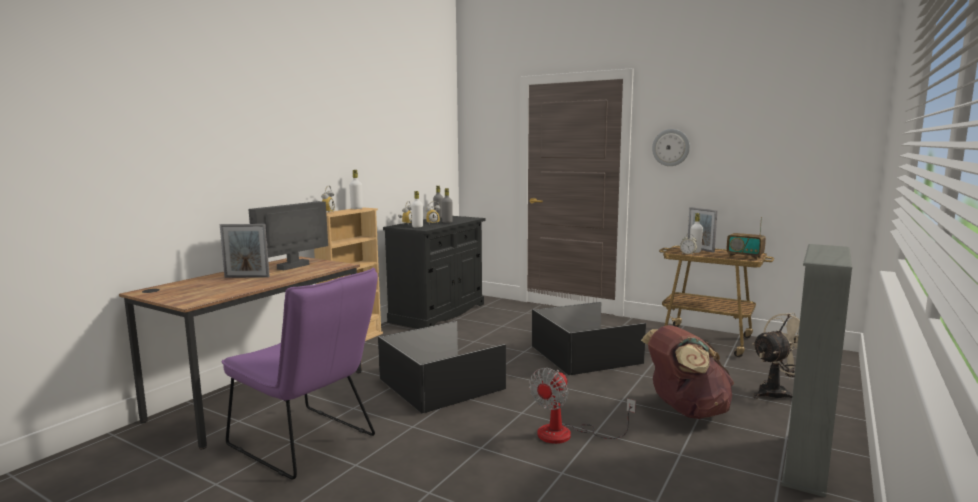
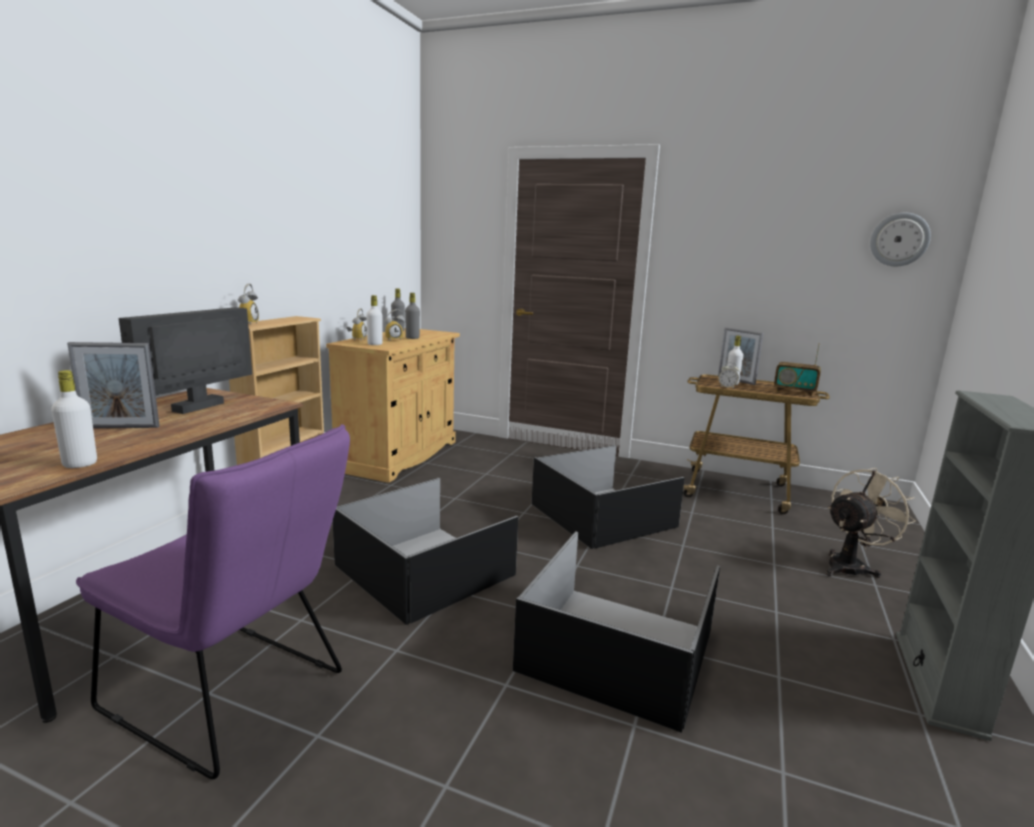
camera: 10 degrees left, 5 degrees up
white bottle [349,170,363,209] -> white bottle moved to [51,370,97,468]
black cabinet [383,216,486,329] -> beige cabinet [326,328,460,483]
fan [529,368,636,444] -> black storage box [513,531,720,733]
brown backpack [641,325,734,419] -> none
wall clock [652,129,690,166] -> wall clock moved to [870,212,931,266]

